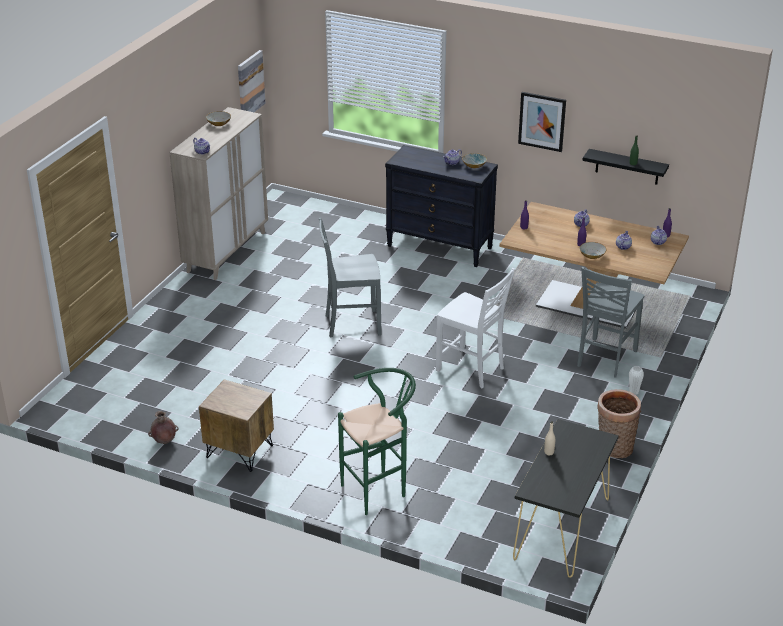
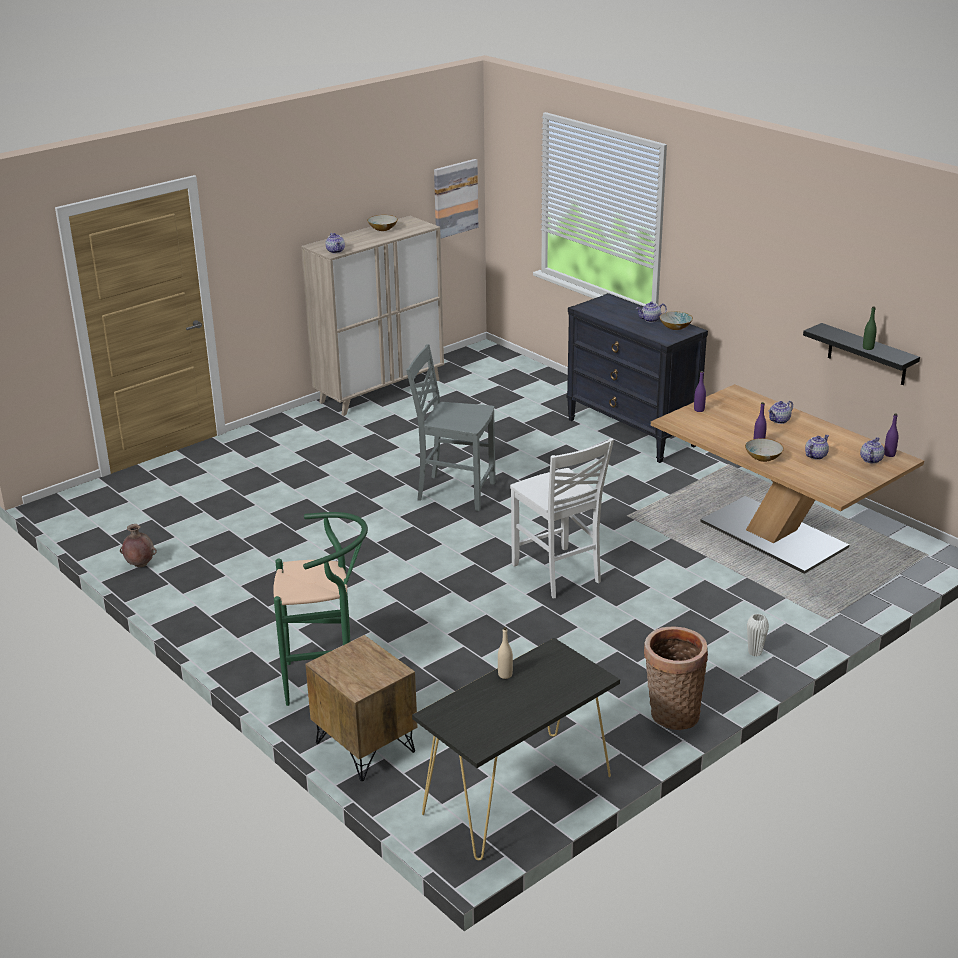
camera: 25 degrees right, 5 degrees down
brown nightstand [199,379,274,472] -> brown nightstand moved to [305,635,417,781]
picture [518,92,566,152] -> none
grey chair [577,267,645,377] -> none

